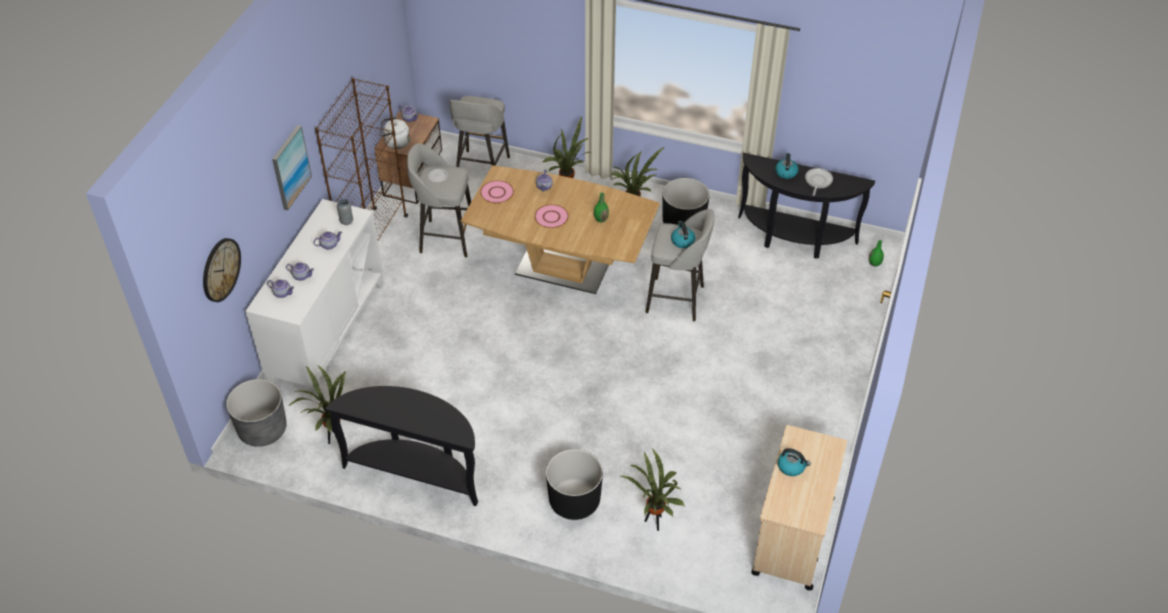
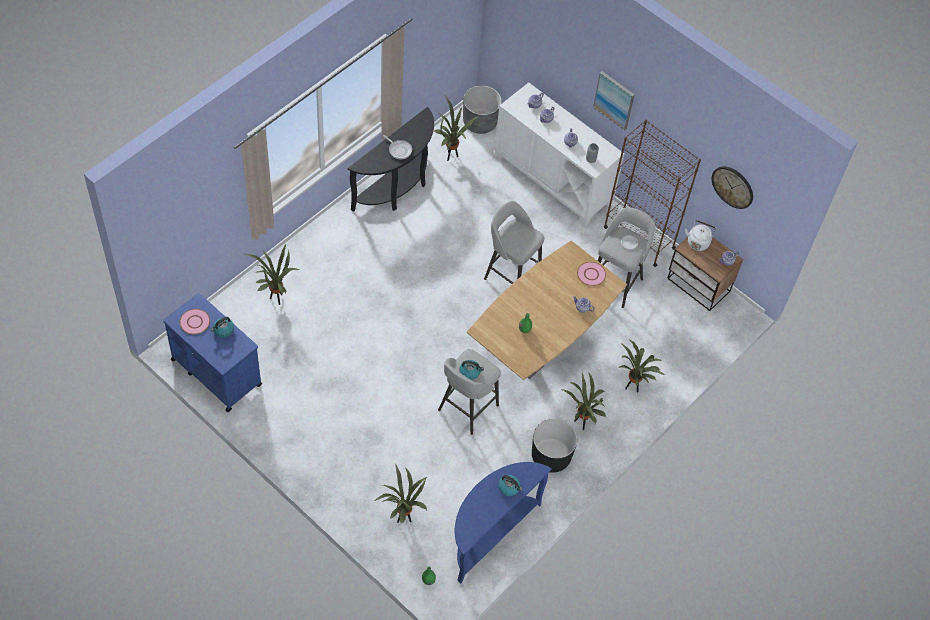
camera: 110 degrees right, 10 degrees up
wall clock [203,238,241,302] -> wall clock moved to [712,166,753,209]
grey stool [450,96,510,167] -> grey stool moved to [484,201,544,284]
pink plate [534,204,569,228] -> pink plate moved to [180,309,210,334]
black planter [546,449,603,520] -> none
black console table [738,153,875,259] -> blue console table [455,462,552,583]
beige cart [751,425,847,590] -> blue cart [163,293,262,412]
frying pan [805,168,833,196] -> frying pan moved to [383,135,412,159]
none -> potted plant [375,464,427,523]

